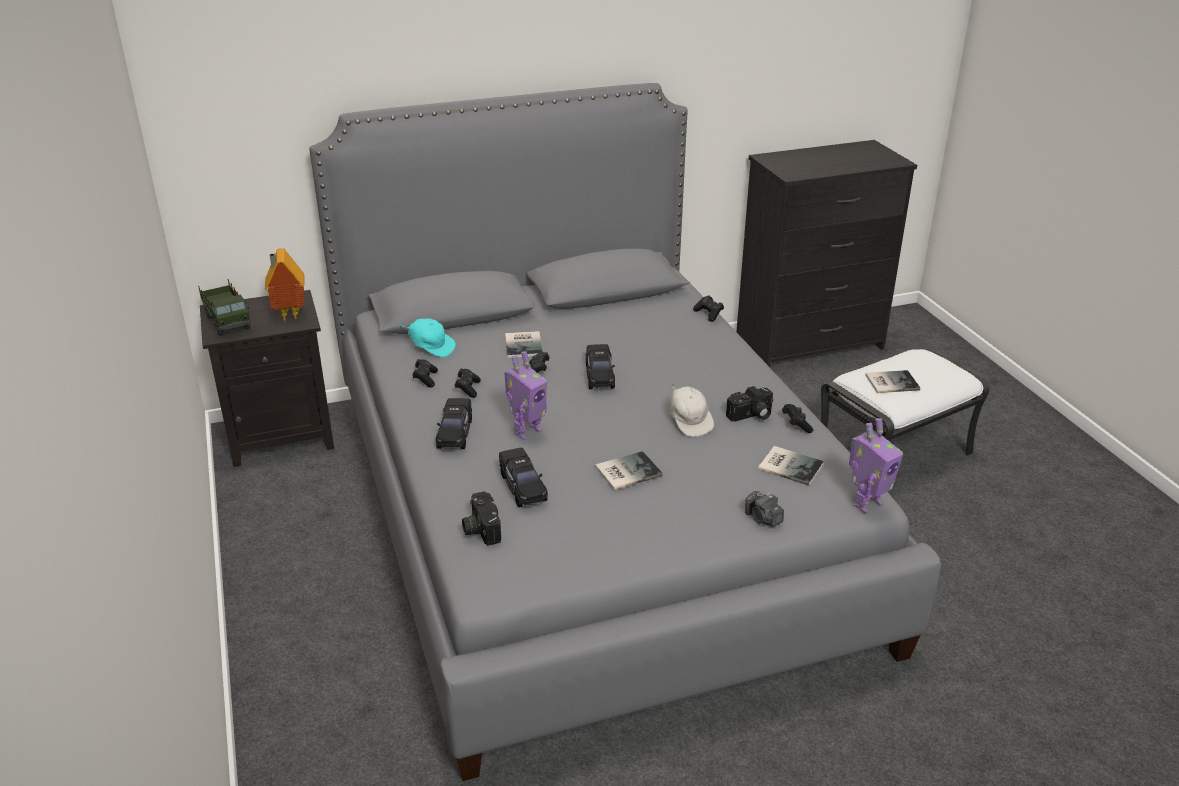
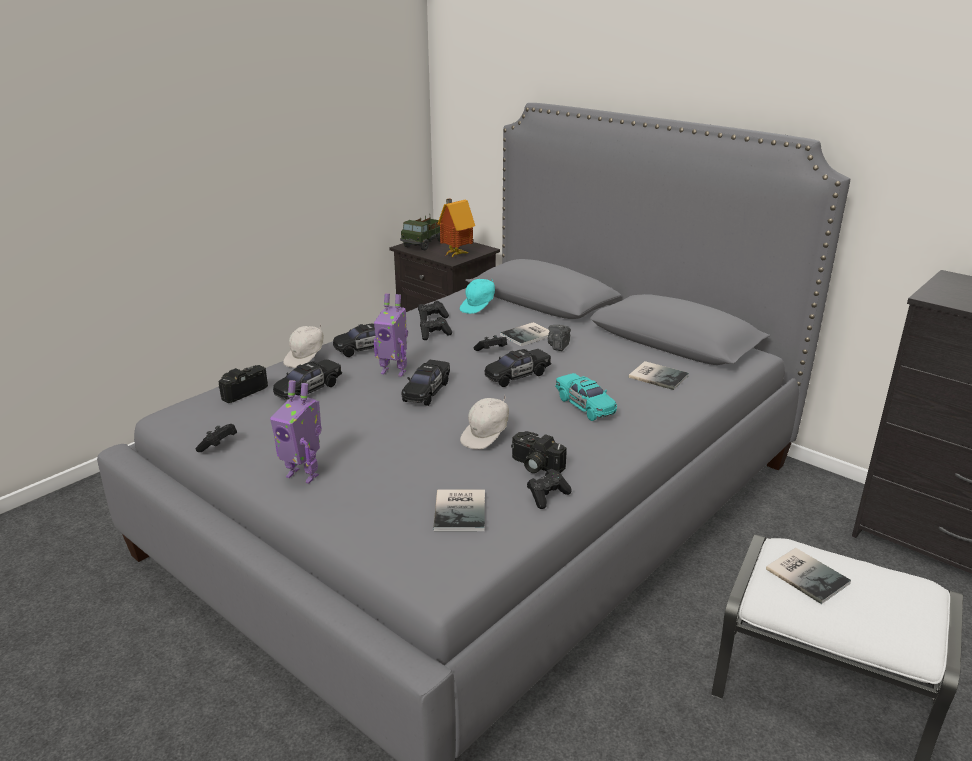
camera: 60 degrees right, 5 degrees down
turquoise cap [400,318,456,357] -> turquoise cap turned 45 degrees clockwise [460,279,495,314]
book [595,451,663,490] -> book moved to [629,361,689,390]
black game controller [693,295,724,322] -> black game controller moved to [196,424,237,452]
camera [745,491,784,527] -> camera moved to [548,325,571,351]
toy robot [849,418,903,514] -> toy robot moved to [270,380,322,484]
none -> white cap [283,325,324,368]
none -> black toy car [401,360,450,406]
none -> turquoise toy car [555,373,617,421]

